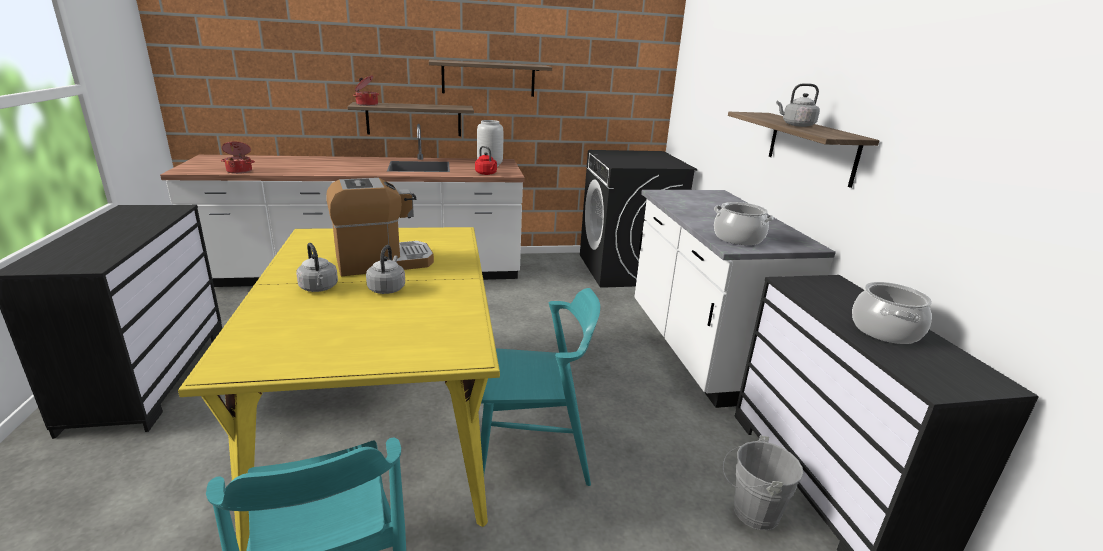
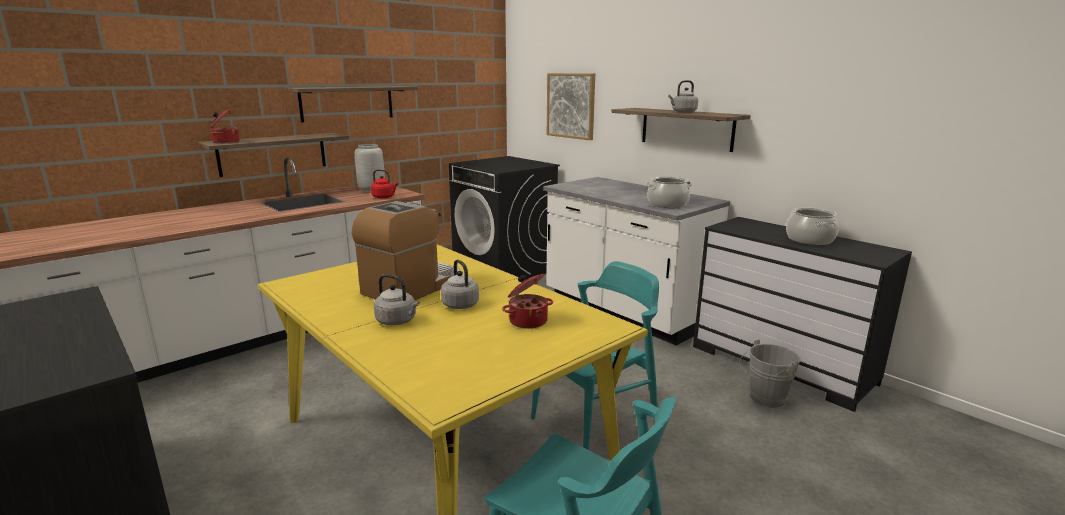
camera: 30 degrees left, 5 degrees down
cooking pot [221,142,255,174] -> cooking pot moved to [502,274,553,329]
none -> picture [547,73,595,140]

